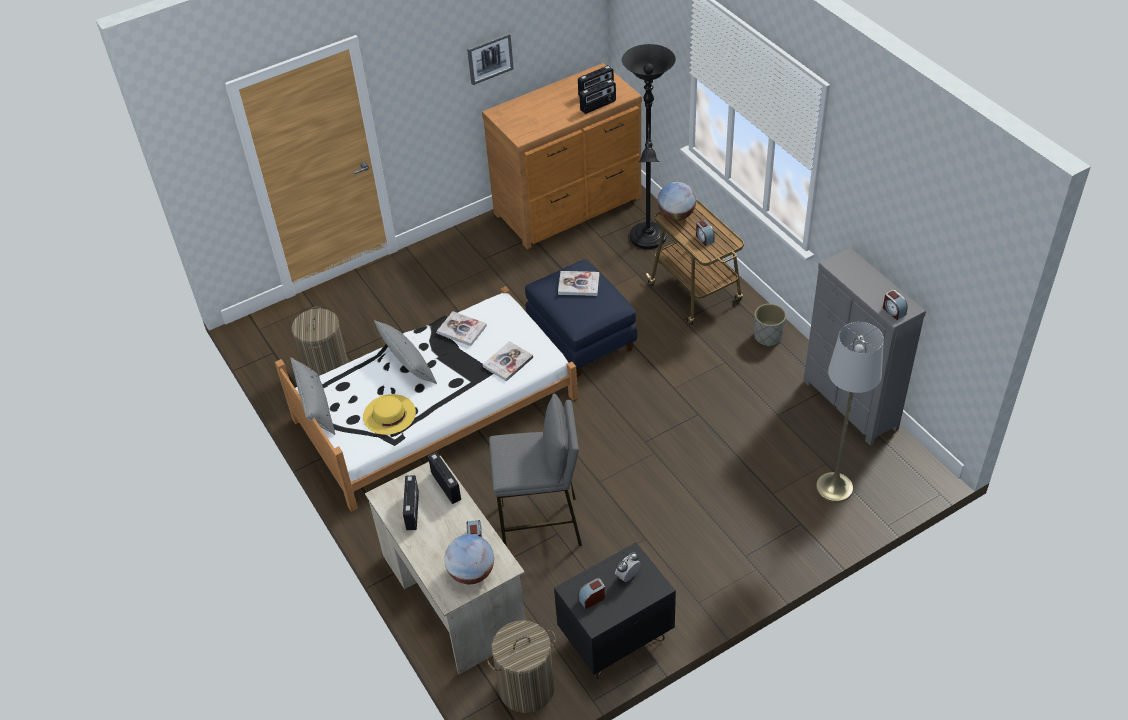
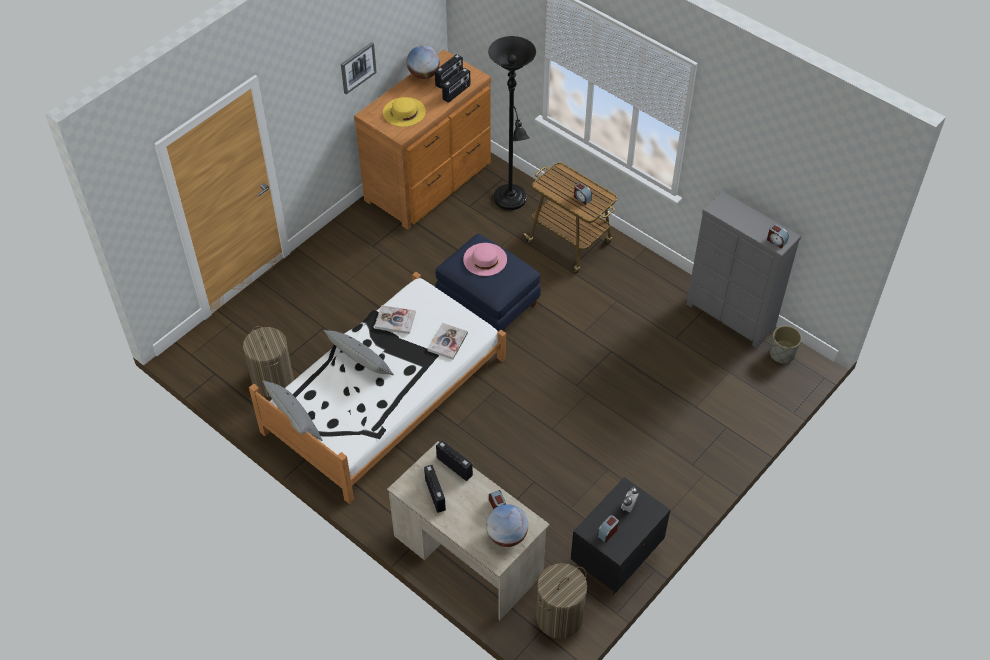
camera: 20 degrees left, 5 degrees up
yellow hat [363,394,416,435] -> yellow hat moved to [383,97,426,127]
grey stool [489,394,582,546] -> none
book [558,271,599,296] -> pink hat [463,243,507,276]
globe [657,182,696,221] -> globe moved to [407,45,440,79]
grey planter [754,304,786,346] -> grey planter moved to [770,326,802,364]
grey floor lamp [816,322,884,502] -> none

